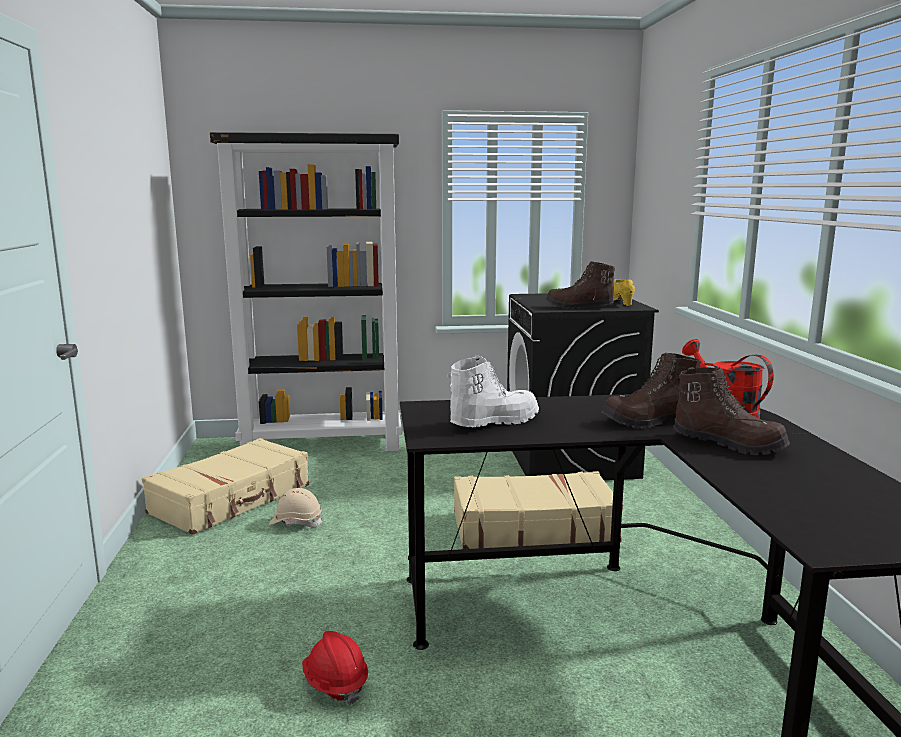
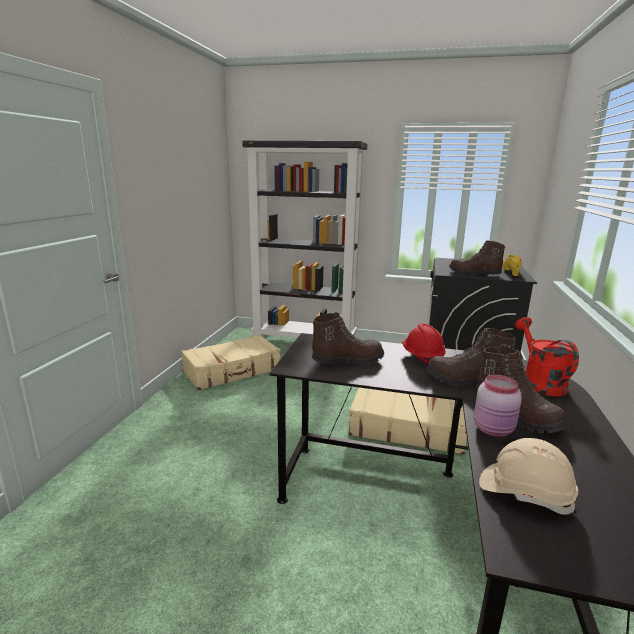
camera: 20 degrees right, 5 degrees up
beige hard hat [269,488,323,527] -> beige hard hat moved to [479,438,578,515]
red hard hat [302,631,368,704] -> red hard hat moved to [402,323,446,364]
white boot [448,356,539,427] -> brown boot [312,312,384,365]
none -> pink jar [474,375,522,437]

